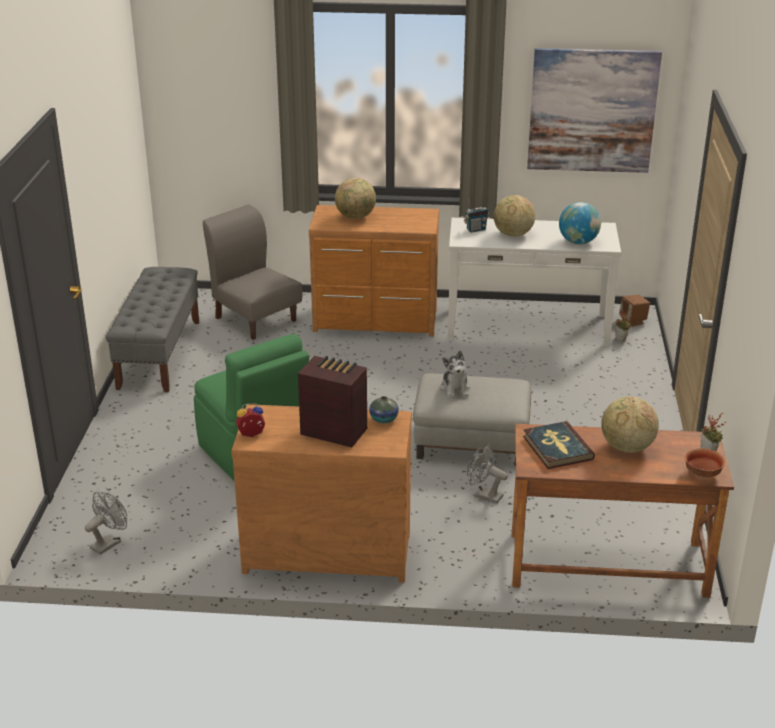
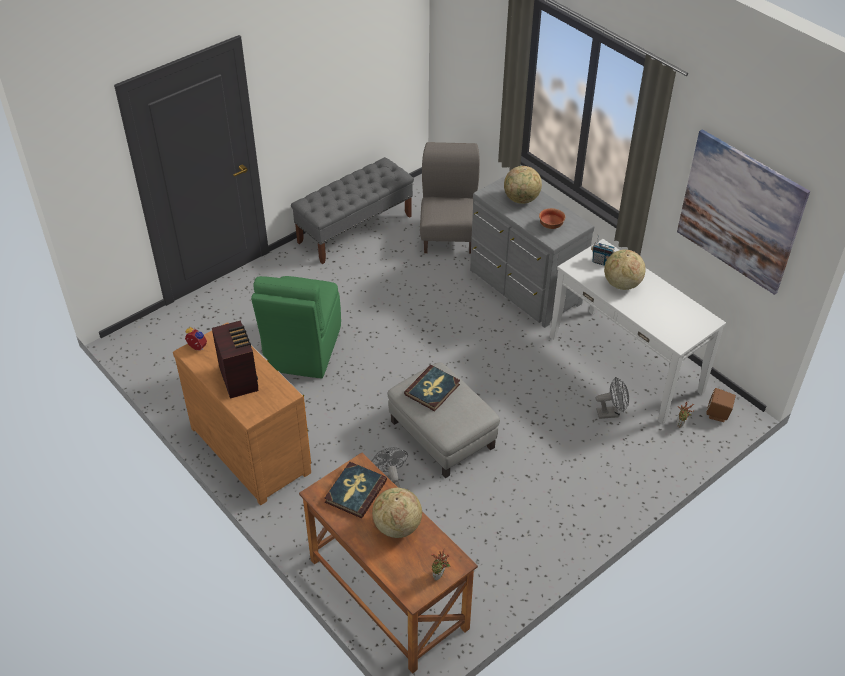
camera: 45 degrees right, 15 degrees up
grey fan [85,492,127,555] -> grey fan moved to [596,377,629,419]
brown dresser [309,205,439,337] -> grey dresser [470,176,595,328]
vase [369,396,399,423] -> none
plush toy [440,351,470,398] -> book [404,365,460,411]
globe [559,202,601,244] -> none
bowl [685,448,725,478] -> bowl moved to [539,208,565,229]

